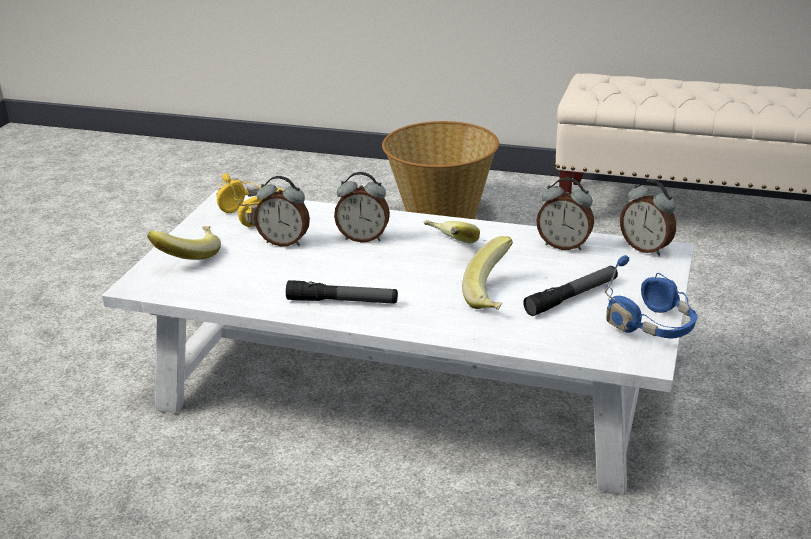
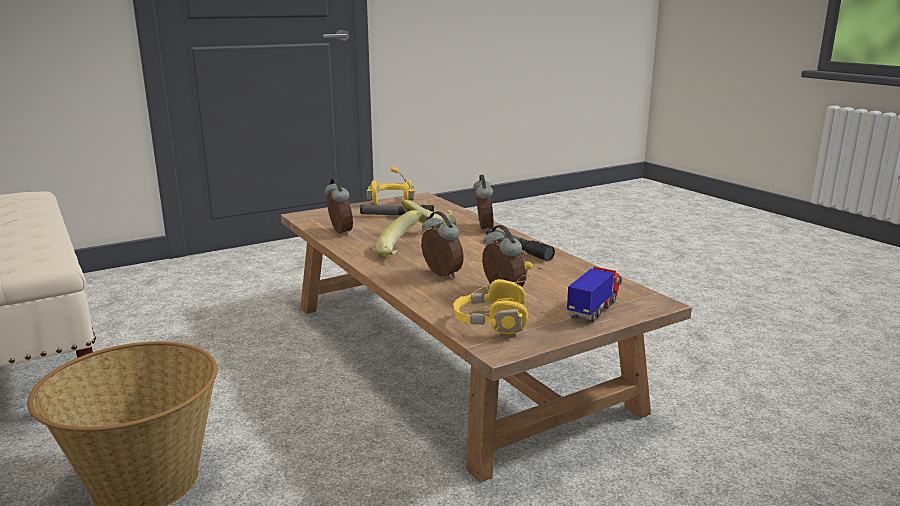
camera: 140 degrees left, 10 degrees down
white coffee table [102,190,694,495] -> brown coffee table [281,192,692,483]
banana [147,226,221,260] -> toy truck [567,267,622,323]
blue headphones [605,255,697,339] -> yellow headphones [367,167,415,204]
alarm clock [620,180,676,256] -> alarm clock moved to [473,175,493,231]

